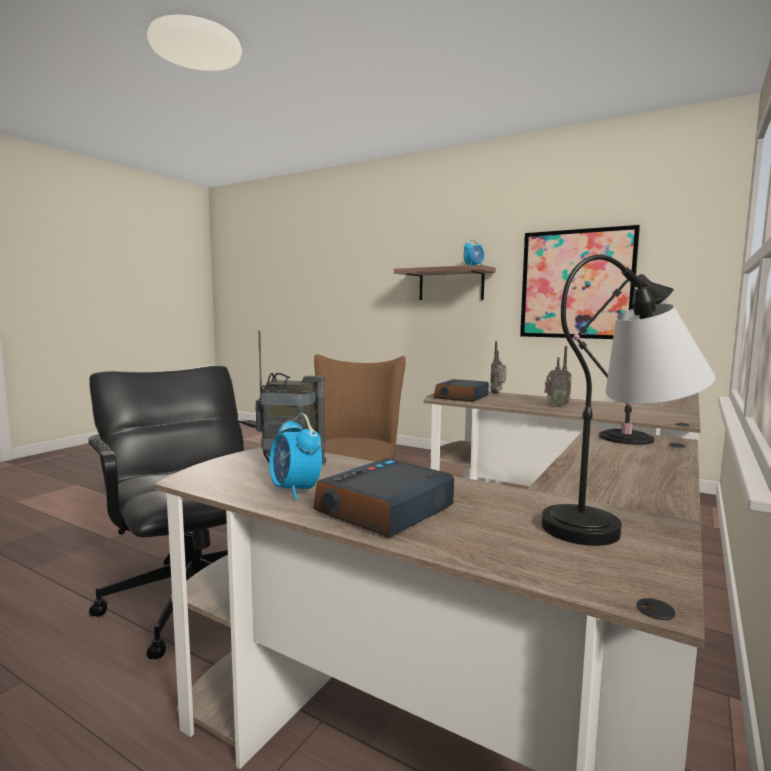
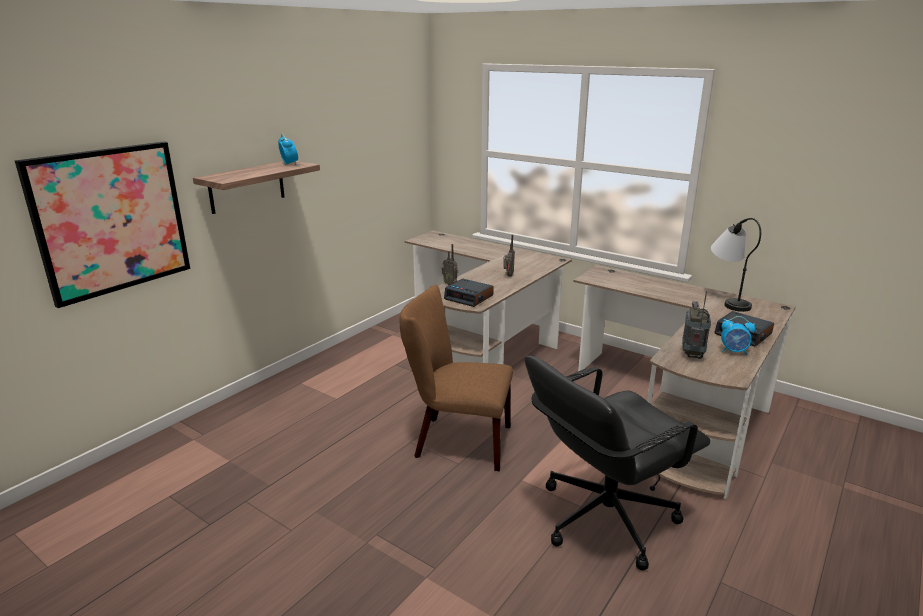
camera: 85 degrees left, 15 degrees up
alarm clock [269,413,322,500] -> alarm clock turned 45 degrees clockwise [721,316,755,355]
picture [520,225,640,339] -> picture moved to [15,141,191,308]
black table lamp [572,274,674,445] -> none

